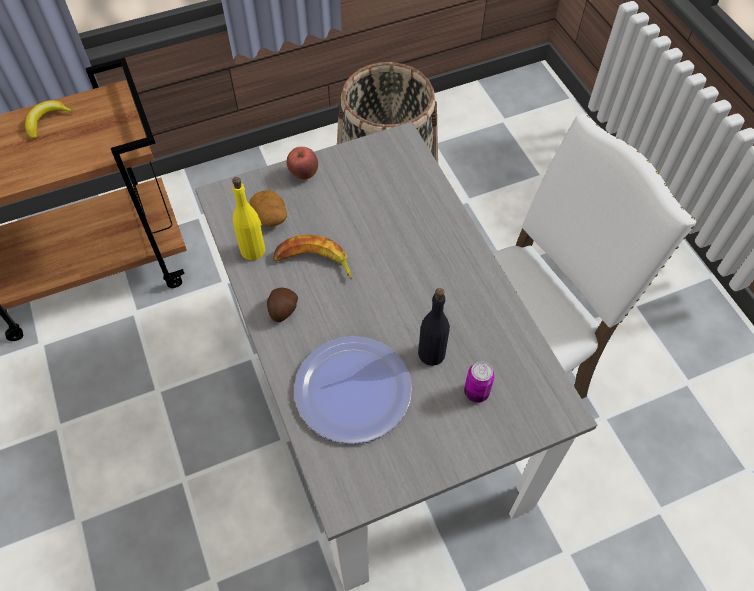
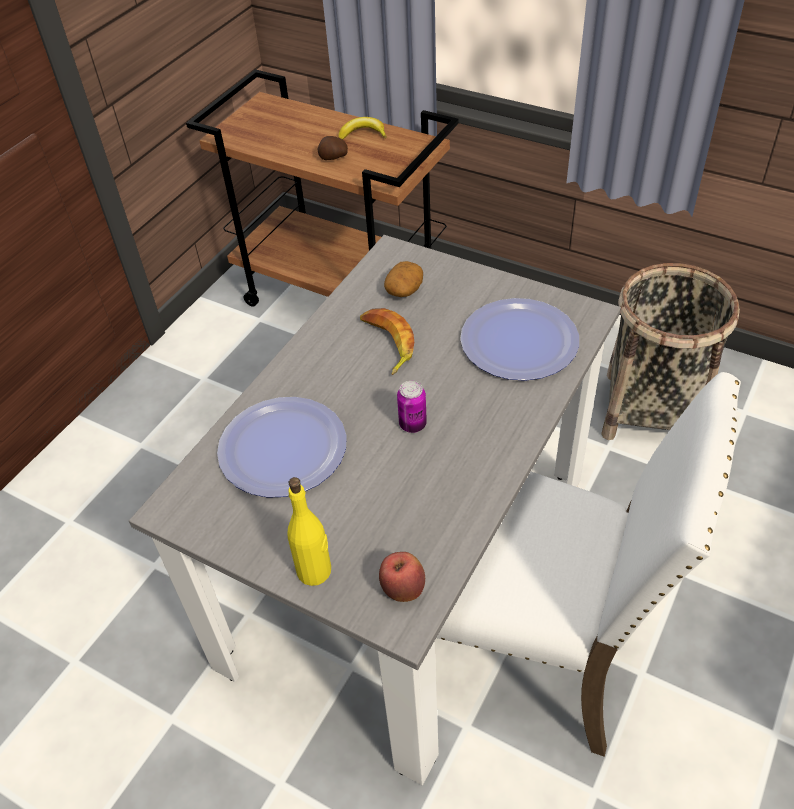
camera: 55 degrees right, 10 degrees down
yellow bottle [232,177,265,260] -> yellow bottle moved to [288,477,331,586]
potato [267,288,298,322] -> potato moved to [318,136,348,160]
apple [287,147,318,180] -> apple moved to [379,552,425,602]
black bottle [418,288,450,366] -> none
can [464,361,495,403] -> can moved to [397,381,427,433]
none -> plate [460,298,579,381]

